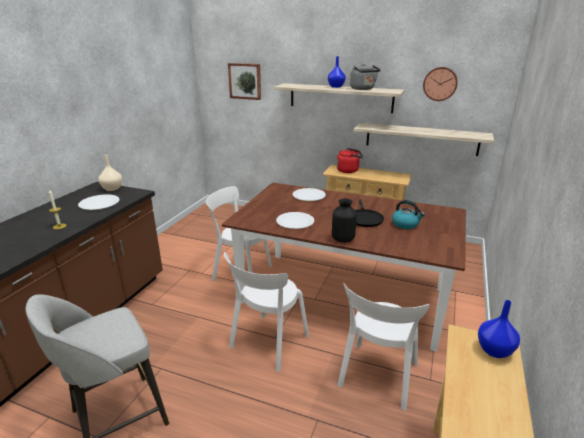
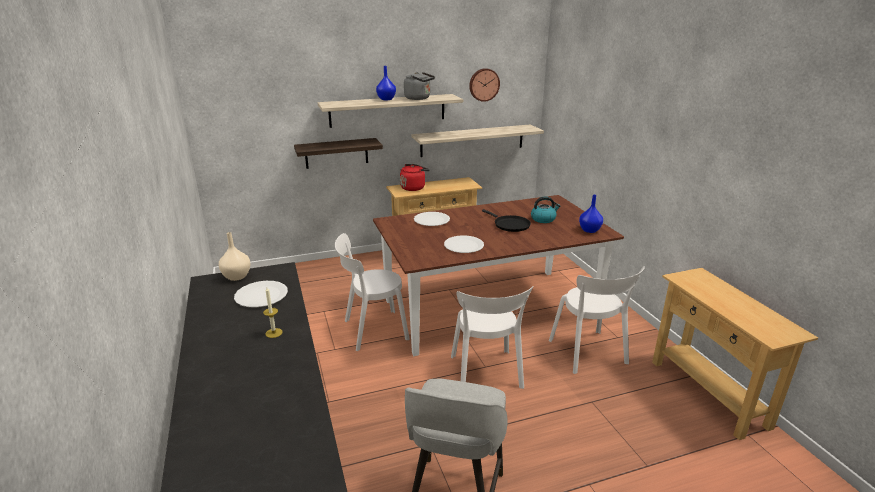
camera: 40 degrees left, 0 degrees up
picture [228,63,261,100] -> none
black vase [332,198,357,243] -> none
blue vase [478,300,520,358] -> blue vase moved to [579,195,603,233]
none -> shelf [294,138,383,169]

